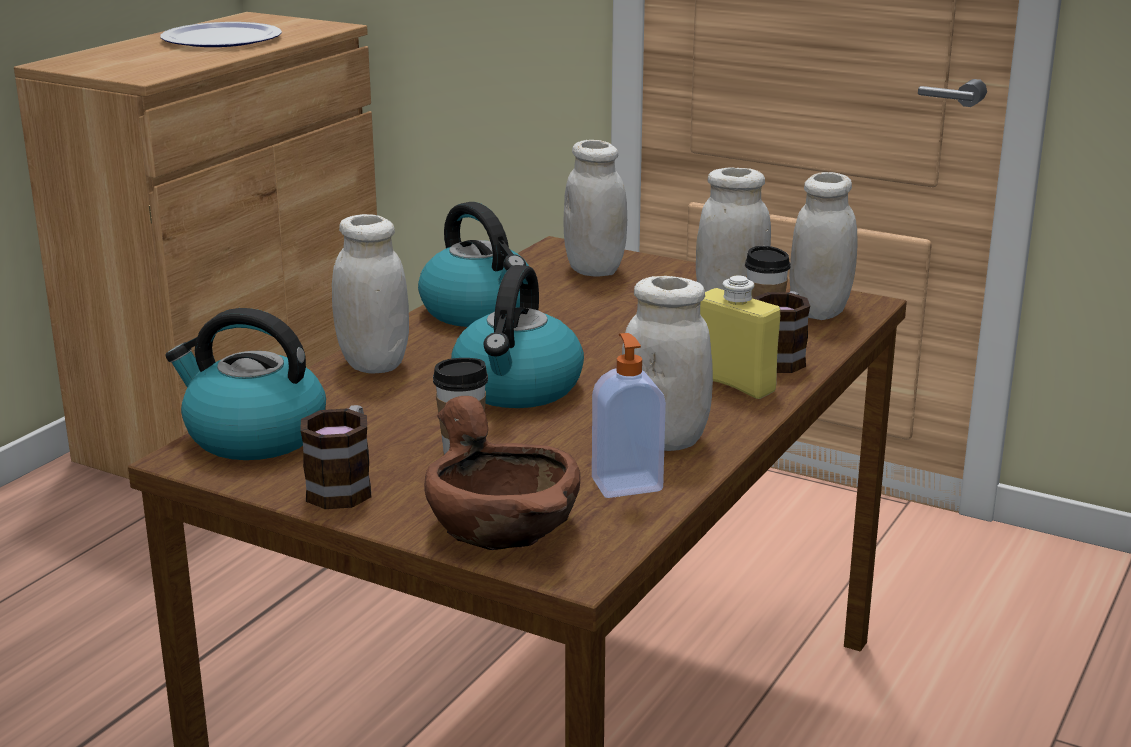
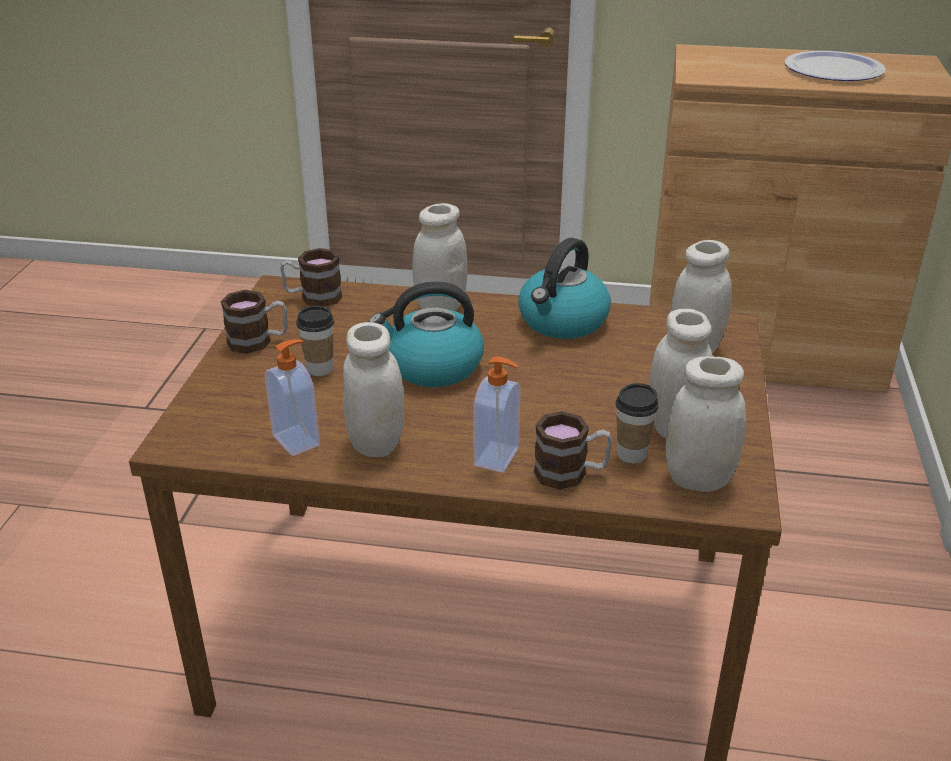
camera: 70 degrees right, 10 degrees up
kettle [165,308,326,460] -> mug [280,248,343,307]
brown bowl [424,396,580,550] -> none
yellow bottle [700,275,780,399] -> soap dispenser [474,357,521,473]

